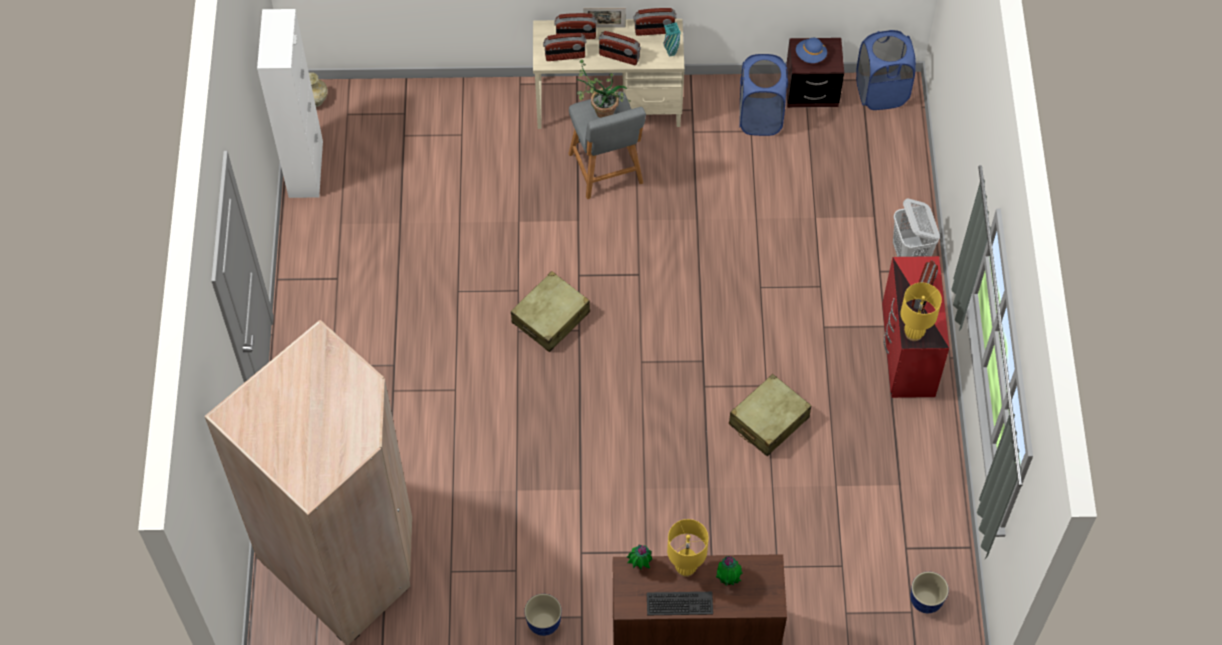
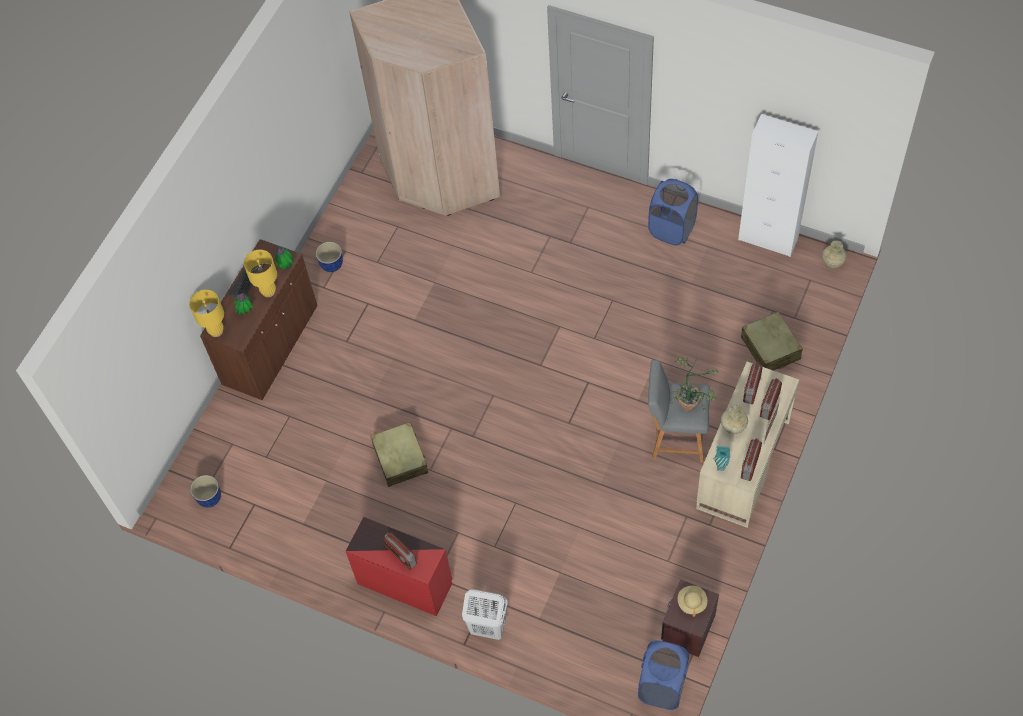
camera: 120 degrees right, 0 degrees up
beige suitcase [511,271,590,352] -> beige suitcase moved to [741,312,803,371]
radio [599,31,641,65] -> beige vase [721,405,748,434]
blue laundry basket [739,54,788,136] -> blue laundry basket moved to [648,179,698,246]
blue hat [796,38,827,63] -> beige hat [678,586,707,617]
yellow table lamp [900,282,942,341] -> yellow table lamp moved to [189,290,224,337]

